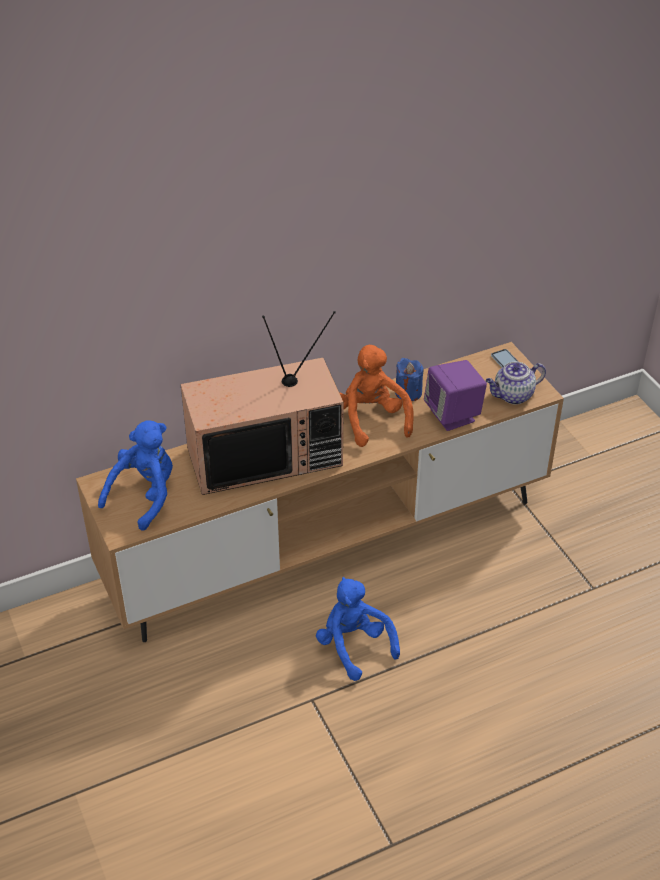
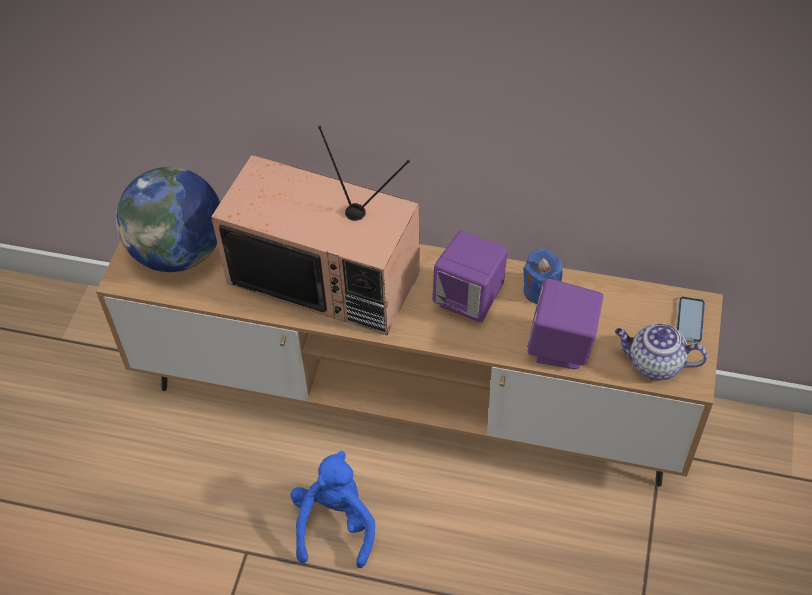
camera: 40 degrees right, 10 degrees up
blue plush toy [98,420,173,531] -> globe [116,167,220,272]
orange plush toy [340,344,414,447] -> purple speaker [432,231,508,323]

